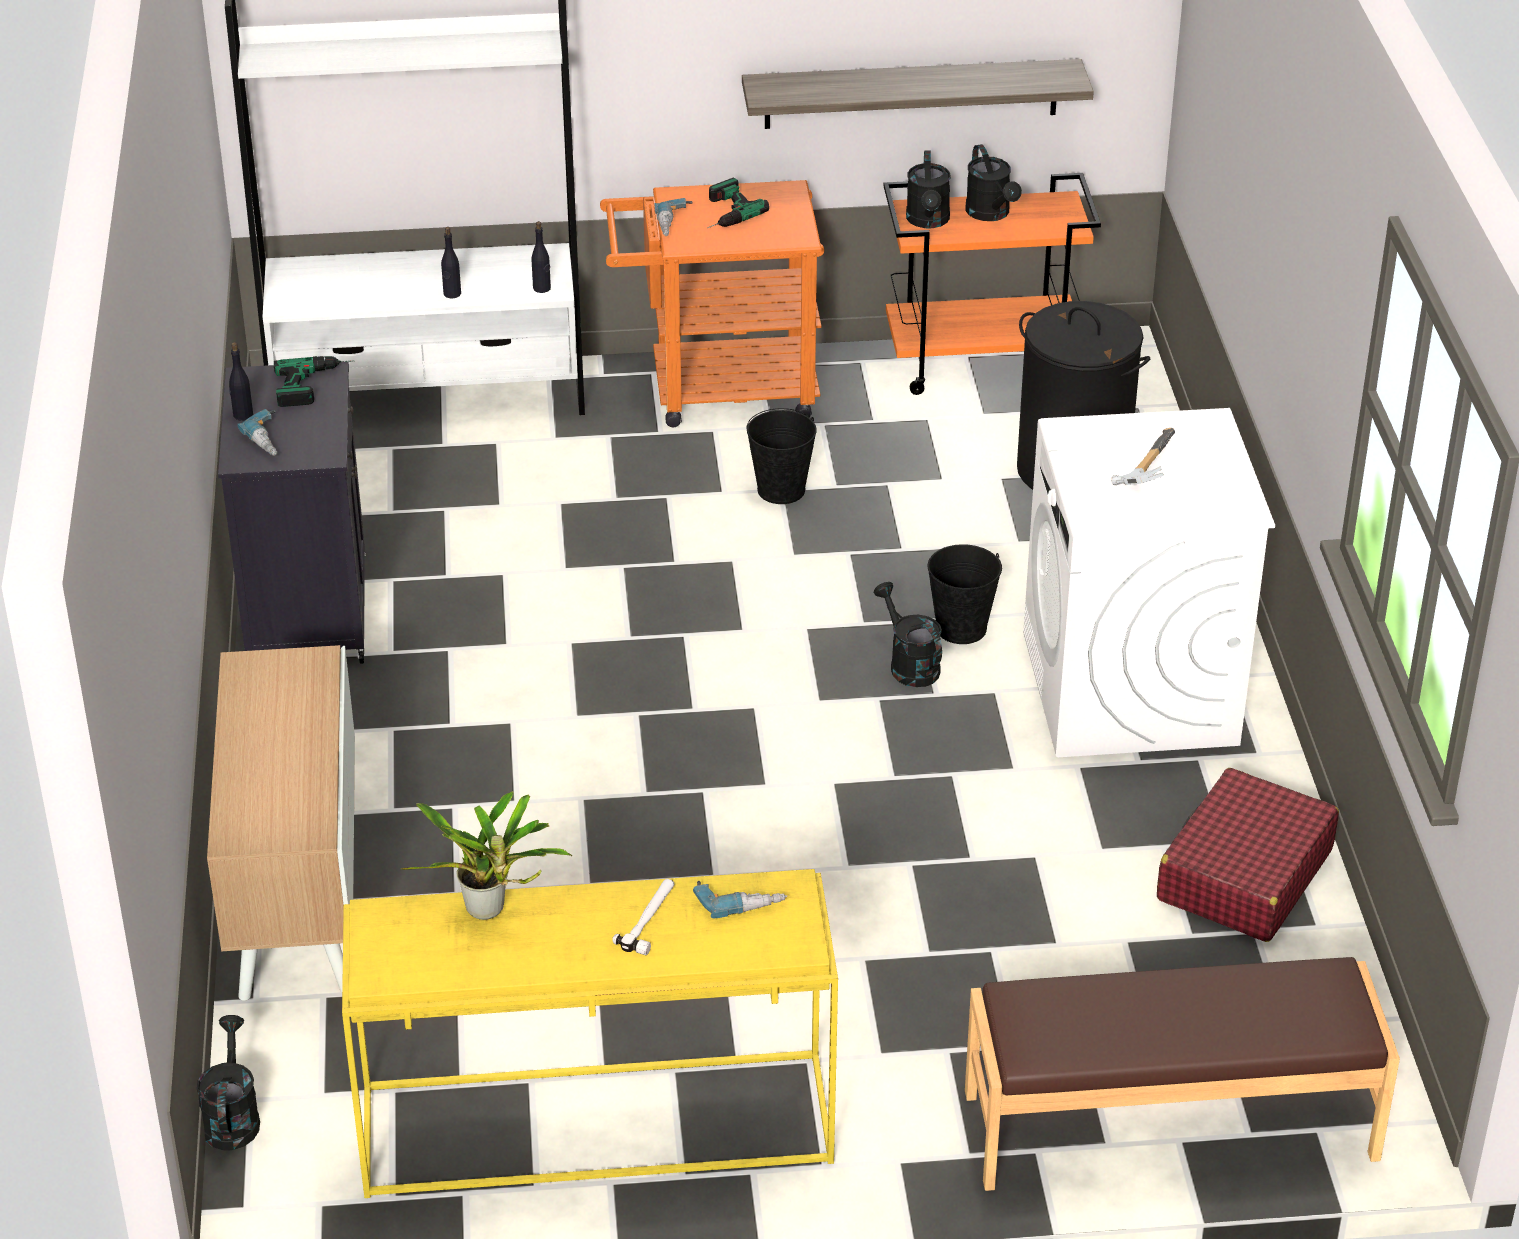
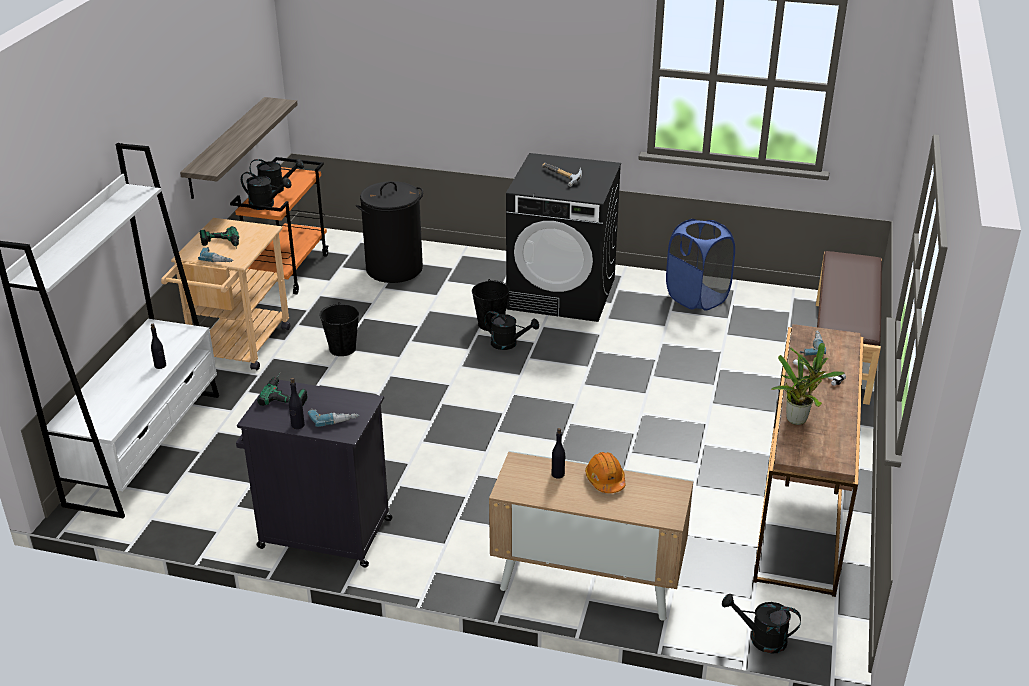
camera: 70 degrees left, 5 degrees down
yellow console table [342,869,838,1198] -> brown console table [753,324,863,597]
black bottle [532,221,551,293] -> black bottle moved to [552,428,566,479]
orange cart [600,180,824,427] -> beige cart [161,218,290,370]
black watering can [874,582,942,687] -> black watering can turned 150 degrees counterclockwise [484,311,539,350]
white washing machine [1023,408,1275,757] -> black washing machine [506,153,621,322]
red suitcase [1157,768,1339,942] -> blue laundry basket [666,219,735,311]
none -> orange hard hat [585,452,626,493]

